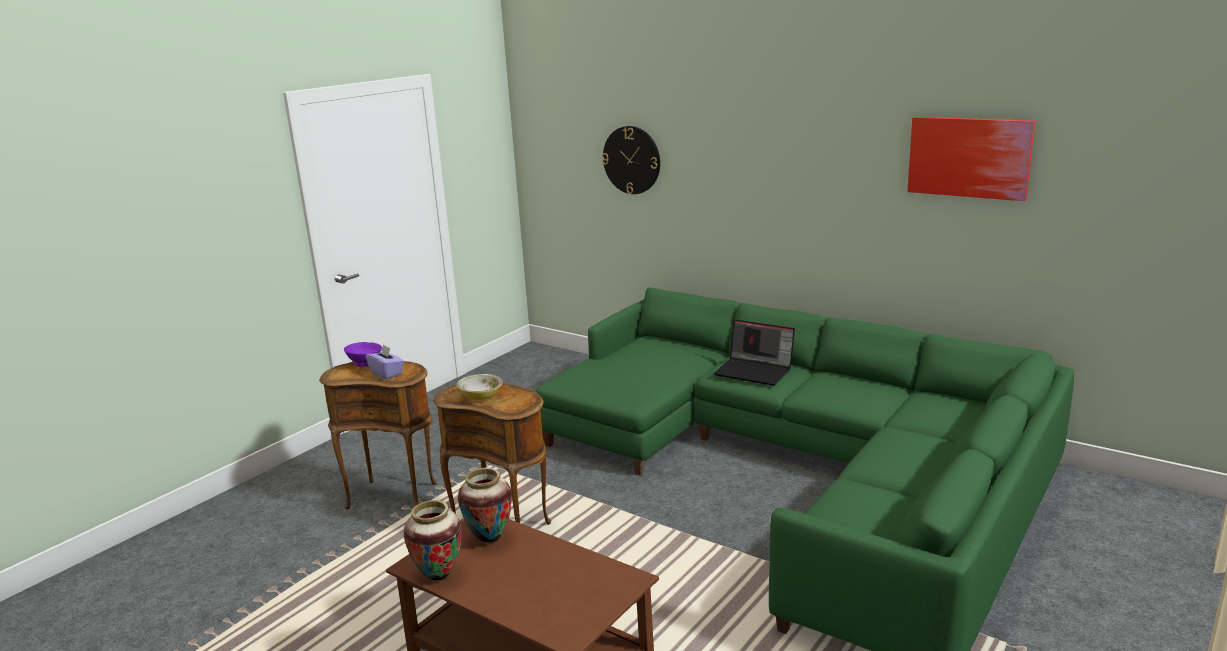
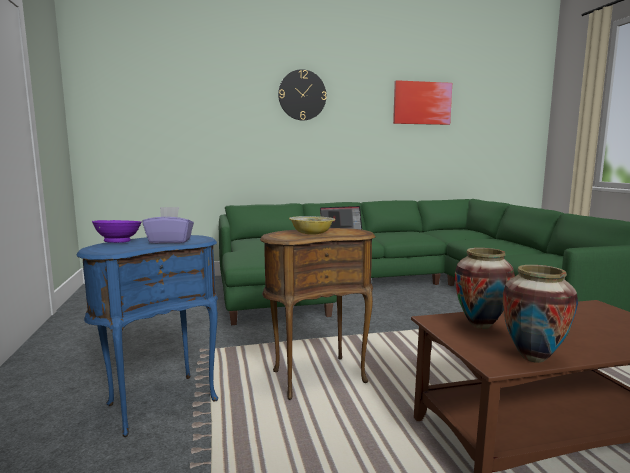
camera: 50 degrees left, 10 degrees down
brown side table [319,361,437,509] -> blue side table [76,235,218,437]
wall clock [602,126,660,194] -> wall clock moved to [278,69,326,120]

